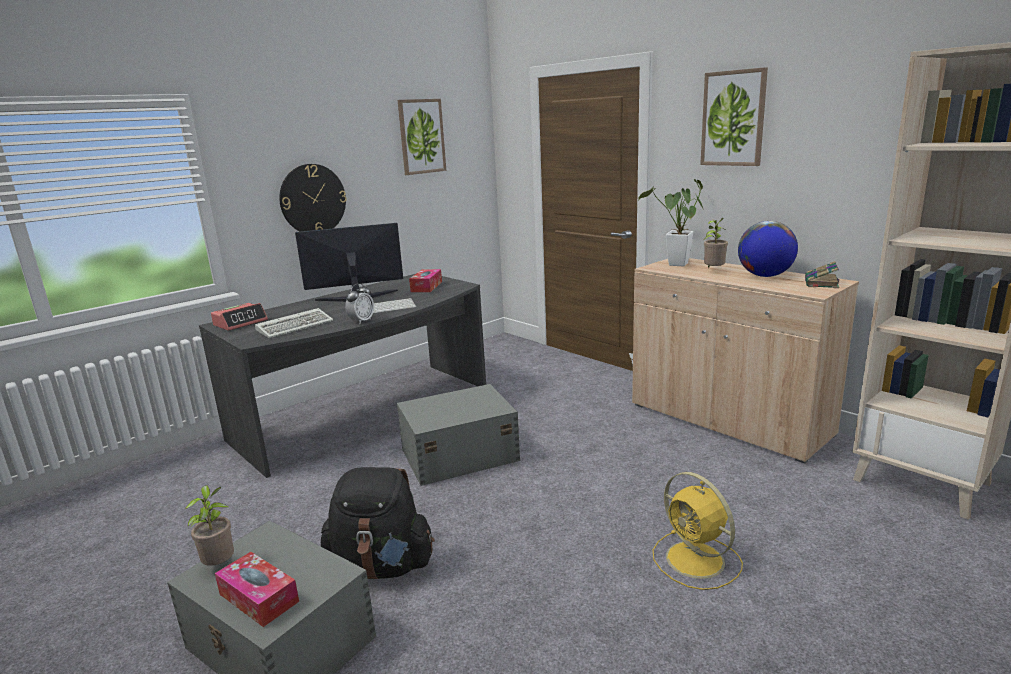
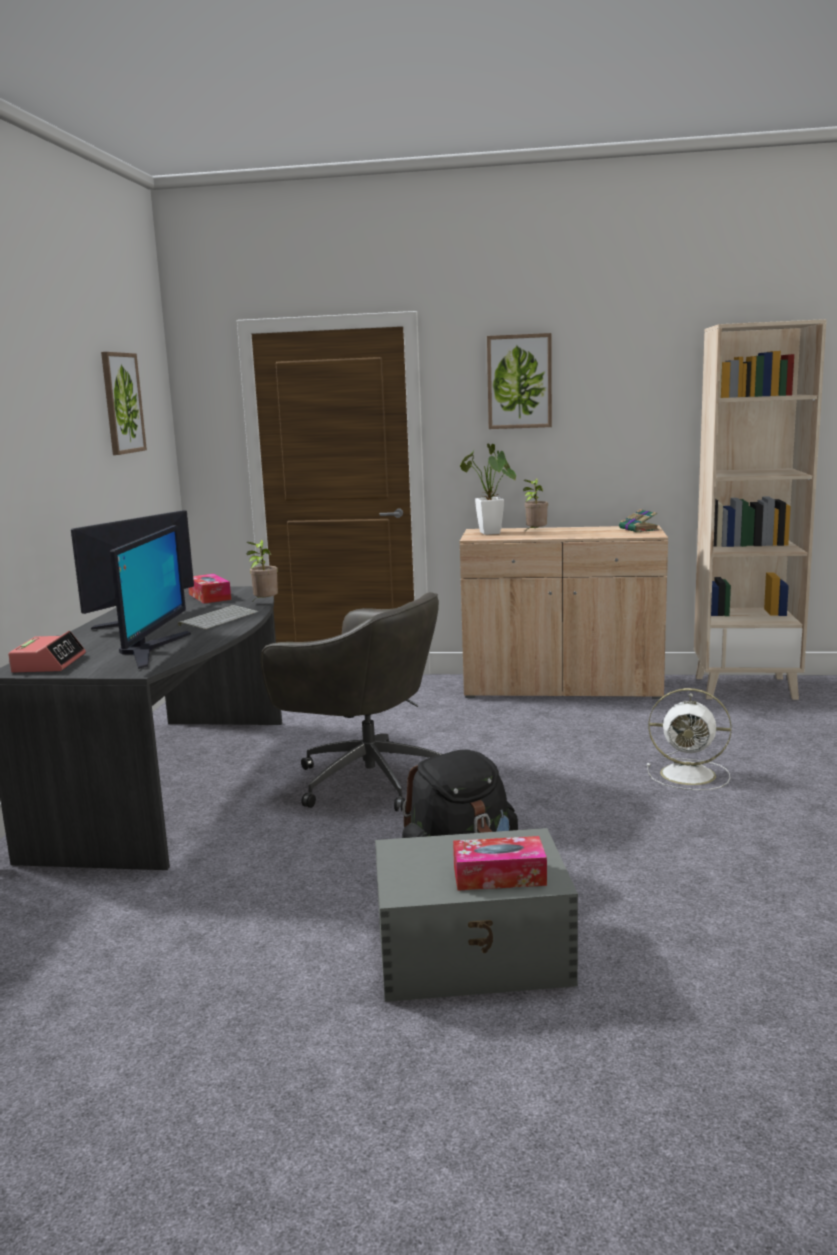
camera: 40 degrees left, 5 degrees down
potted plant [185,485,234,566] -> potted plant moved to [246,539,278,603]
keyboard [255,308,333,338] -> monitor [110,525,191,669]
wall clock [279,164,347,232] -> none
alarm clock [345,283,374,324] -> none
grey storage box [397,384,520,486] -> grey office chair [261,592,442,811]
yellow fan [653,472,743,590] -> white fan [647,688,731,790]
globe [738,221,798,277] -> none

